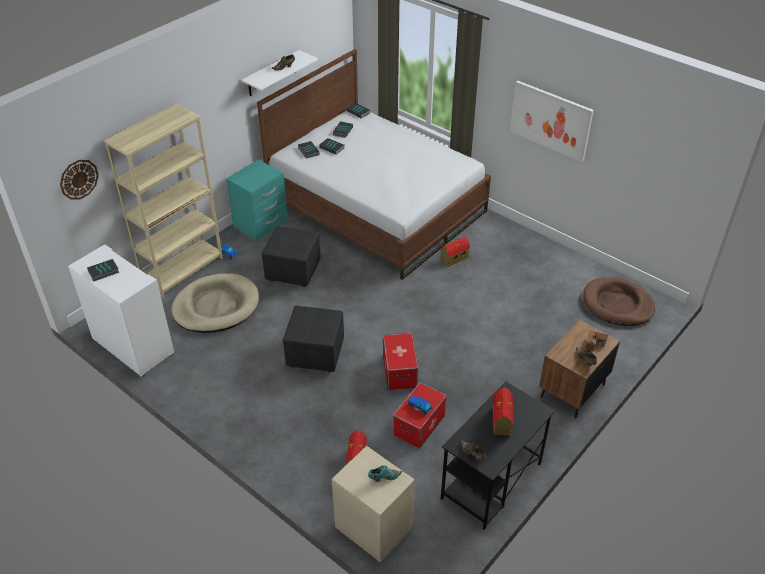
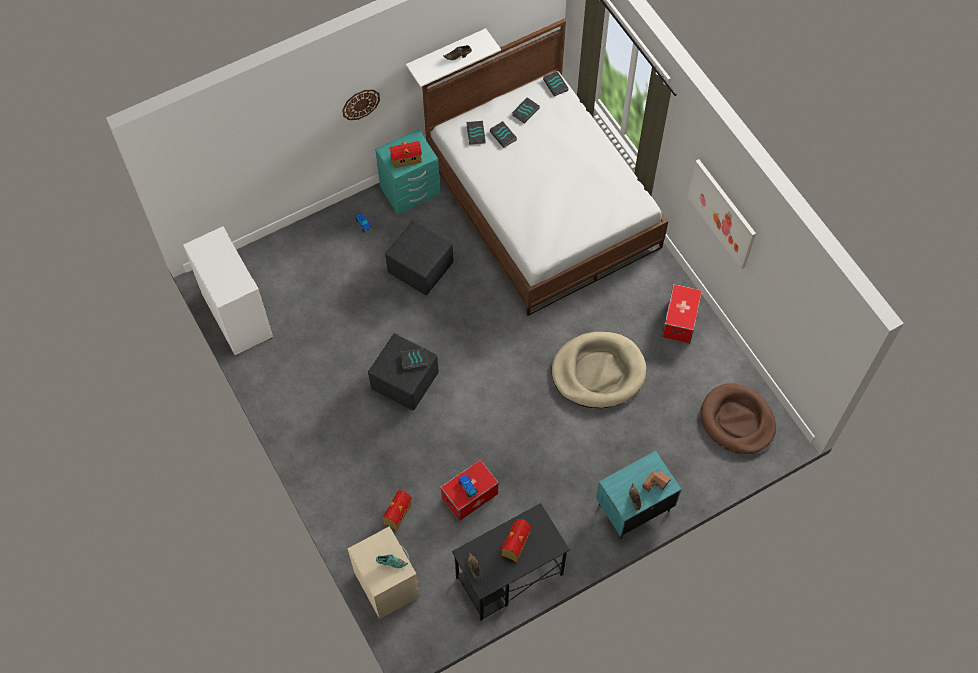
camera: 20 degrees right, 20 degrees up
wall clock [60,160,99,199] -> wall clock moved to [342,89,380,120]
book [87,259,119,282] -> book moved to [401,348,429,369]
beige bookcase [104,103,223,298] -> none
beige dog bed [172,273,259,333] -> beige dog bed moved to [552,332,646,408]
storage box [383,333,418,390] -> storage box moved to [662,284,702,343]
toy house [441,236,470,267] -> toy house moved to [389,141,422,169]
brown nightstand [539,320,620,419] -> turquoise nightstand [596,451,682,539]

